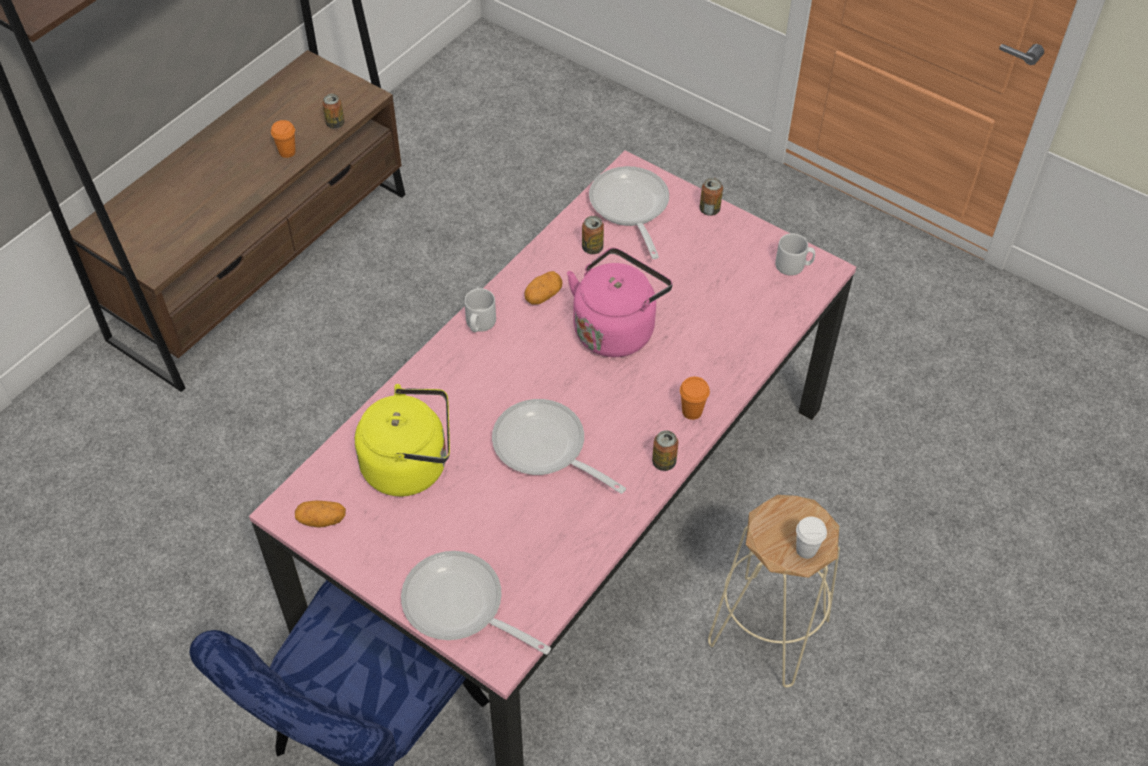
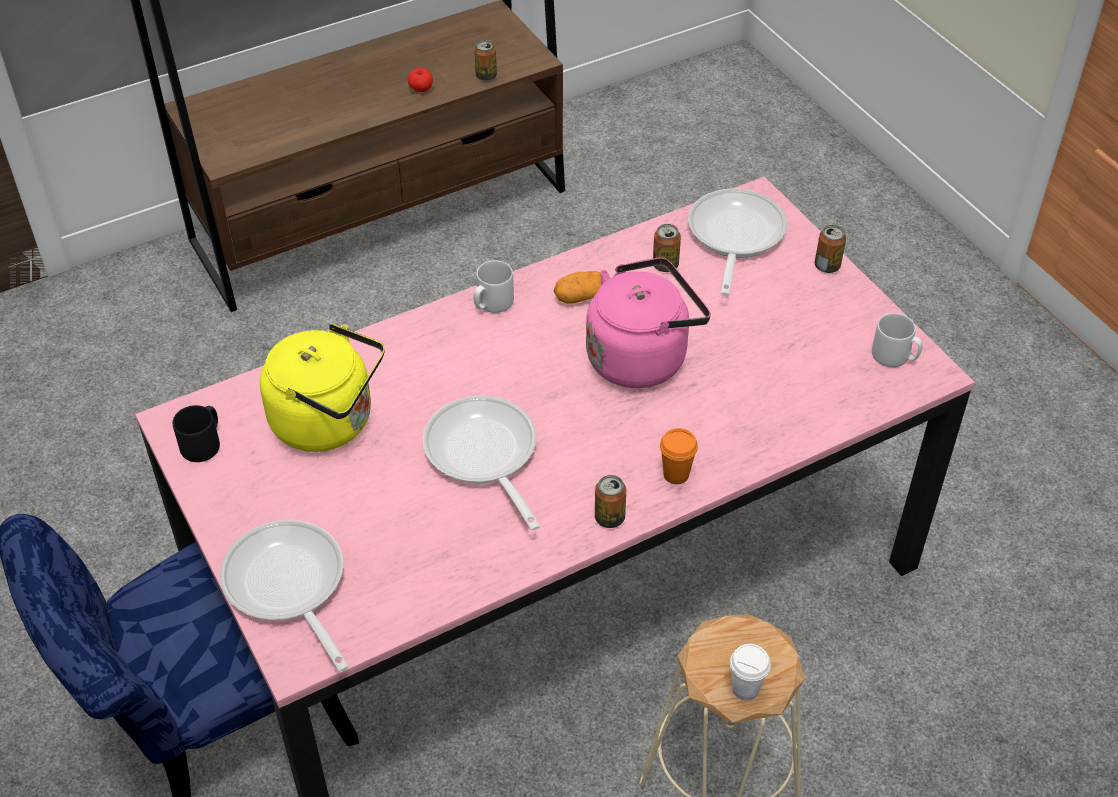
camera: 25 degrees right, 5 degrees down
orange cup [271,120,296,158] -> apple [408,68,433,92]
potato [295,501,346,528] -> black mug [173,405,220,462]

